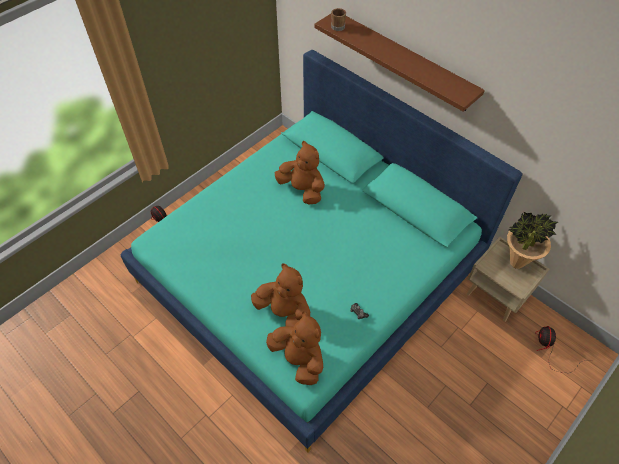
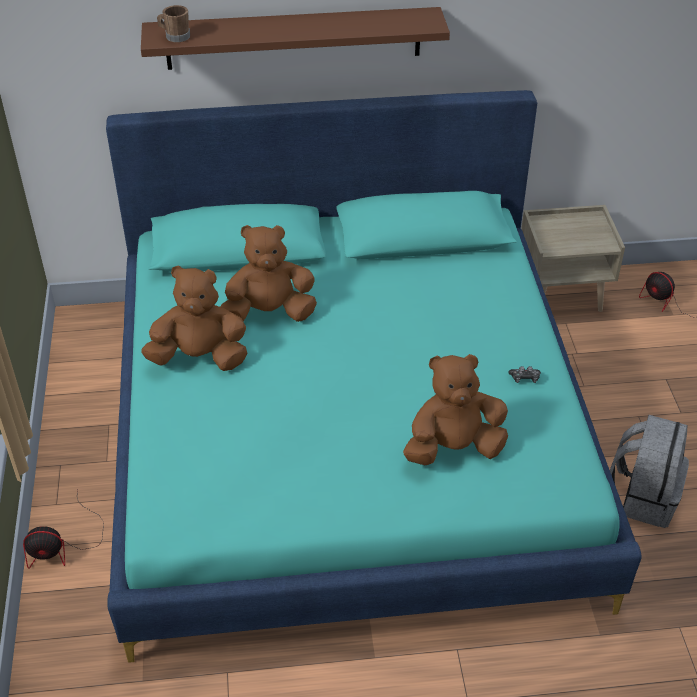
camera: 50 degrees left, 10 degrees down
brown plush toy [266,311,323,385] -> brown plush toy moved to [141,266,248,371]
potted plant [507,212,558,269] -> none
none -> grey backpack [610,415,689,528]

